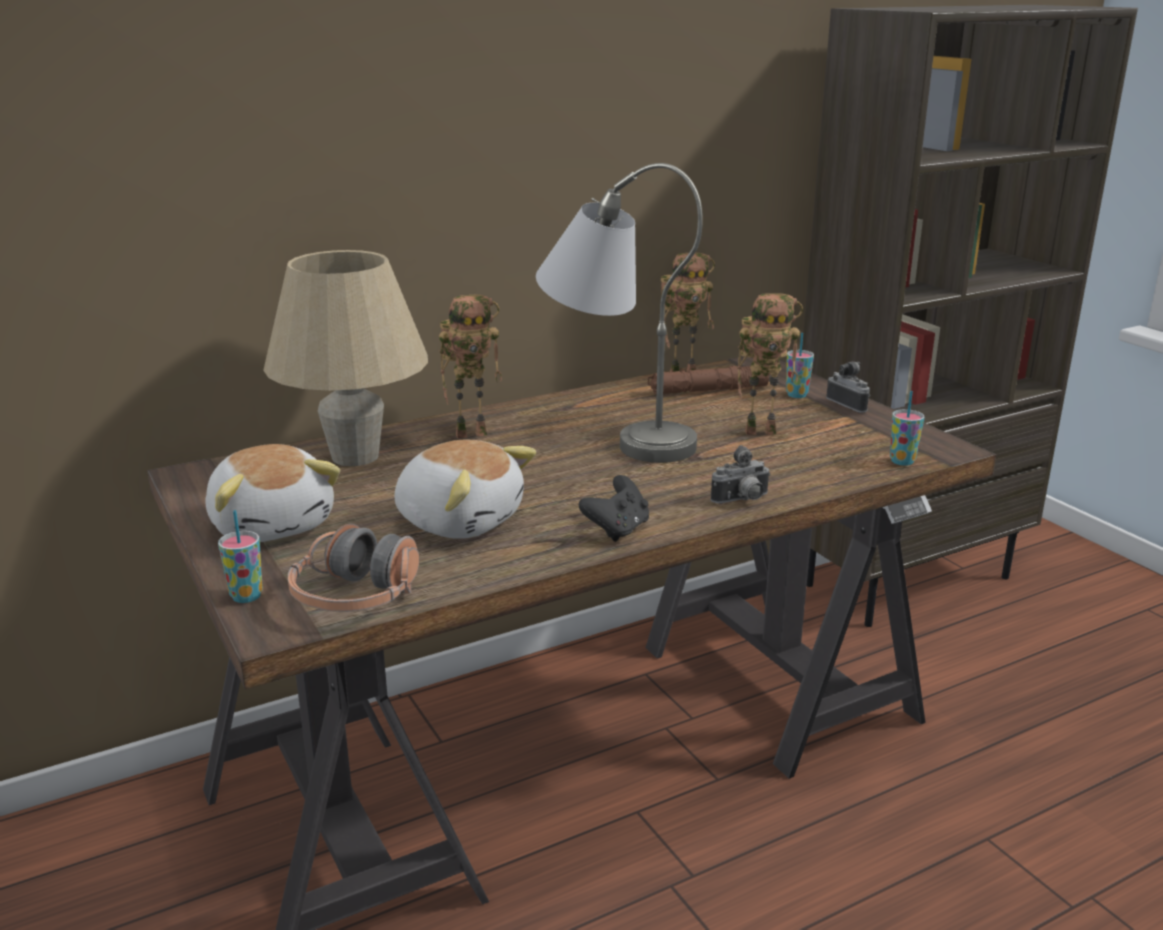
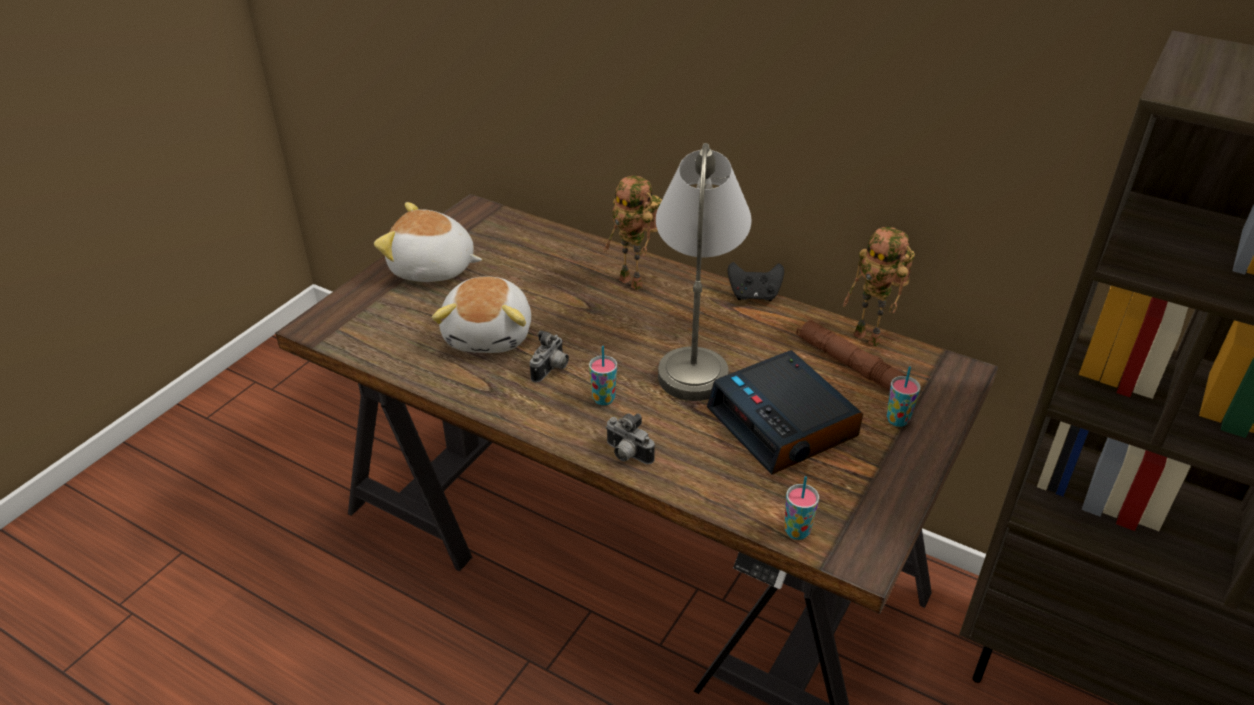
camera: 60 degrees right, 15 degrees up
plush toy [205,444,340,542] -> plush toy turned 75 degrees clockwise [374,202,482,282]
cup [218,510,263,603] -> cup moved to [589,346,617,405]
beige table lamp [263,250,428,466] -> none
headphones [288,523,419,612] -> none
black game controller [579,475,649,542] -> black game controller moved to [728,262,784,301]
toy robot [737,293,803,435] -> alarm clock [707,350,863,475]
camera [826,362,871,413] -> camera moved to [530,330,569,382]

